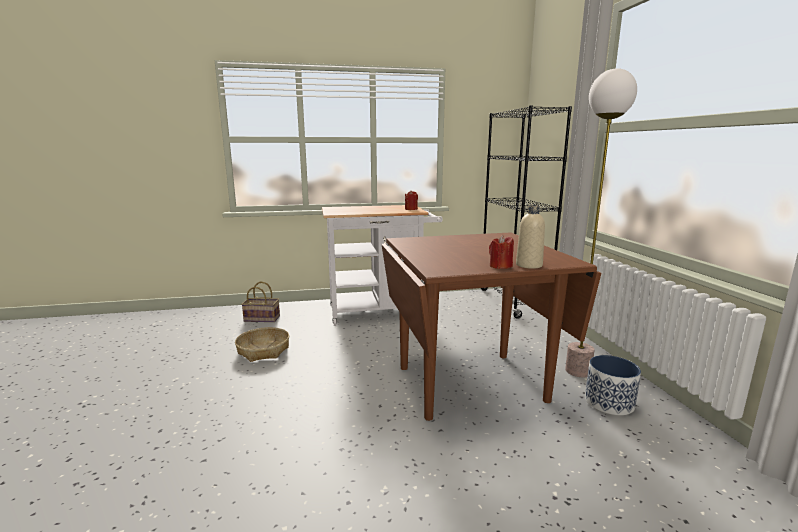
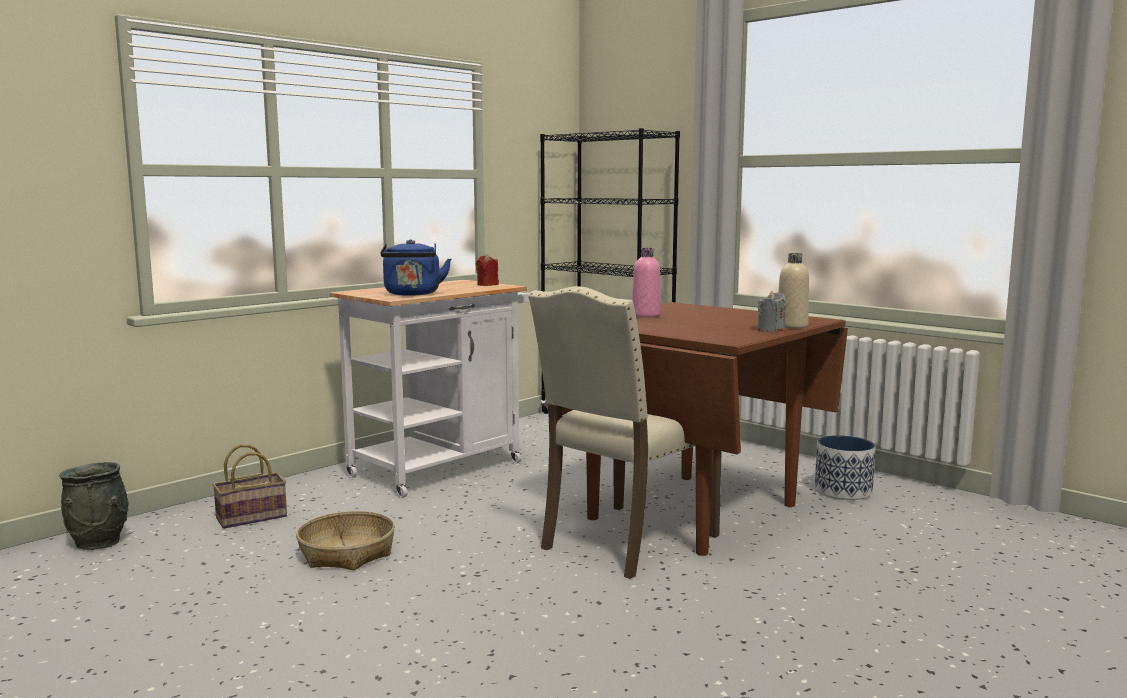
camera: 35 degrees left, 5 degrees down
red candle [489,235,514,269] -> grey candle [758,291,786,332]
floor lamp [565,68,637,377] -> none
none -> grey vase [59,462,129,550]
none -> blue kettle [380,240,451,296]
none -> beige chair [528,286,722,579]
none -> pink bottle [632,248,661,317]

